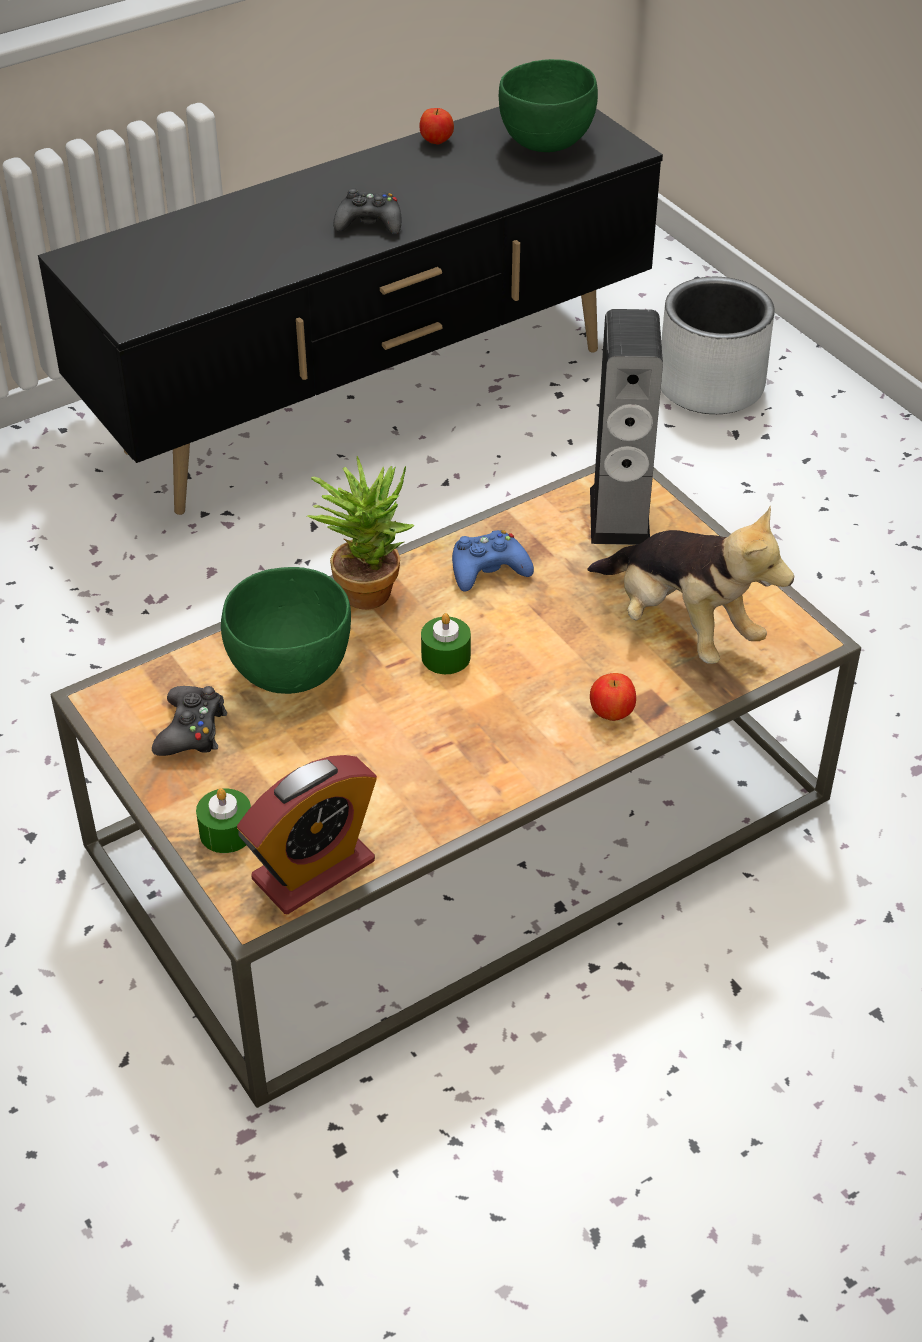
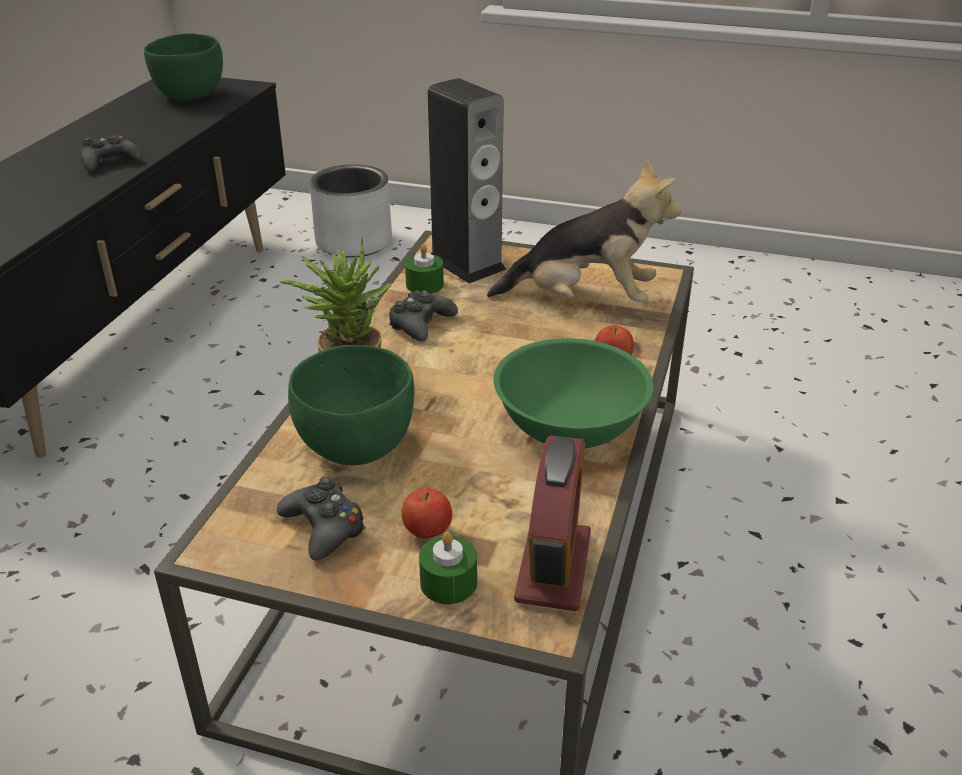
camera: 40 degrees left, 10 degrees down
apple [419,108,454,145] -> apple moved to [401,488,452,539]
green candle [421,613,471,674] -> green candle moved to [405,244,444,294]
blue game controller [452,530,534,592] -> black game controller [389,290,458,342]
none -> green bowl [493,338,653,448]

